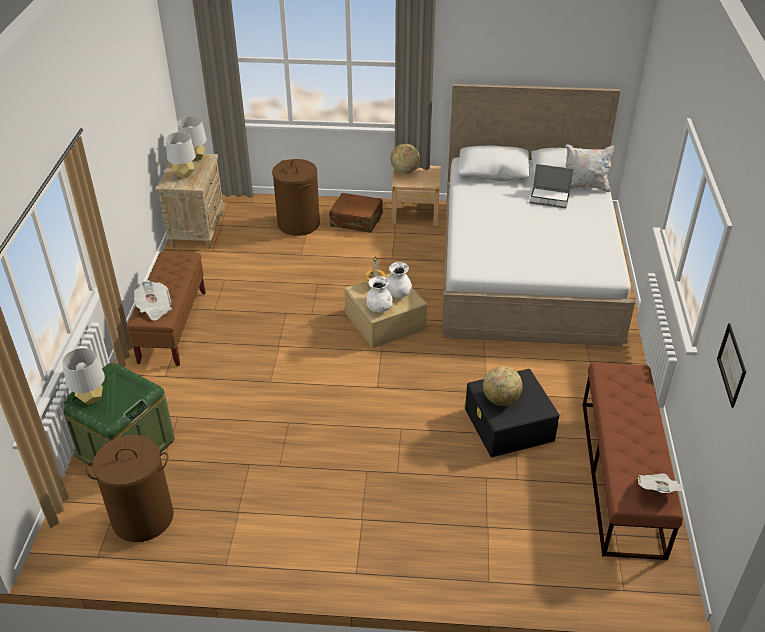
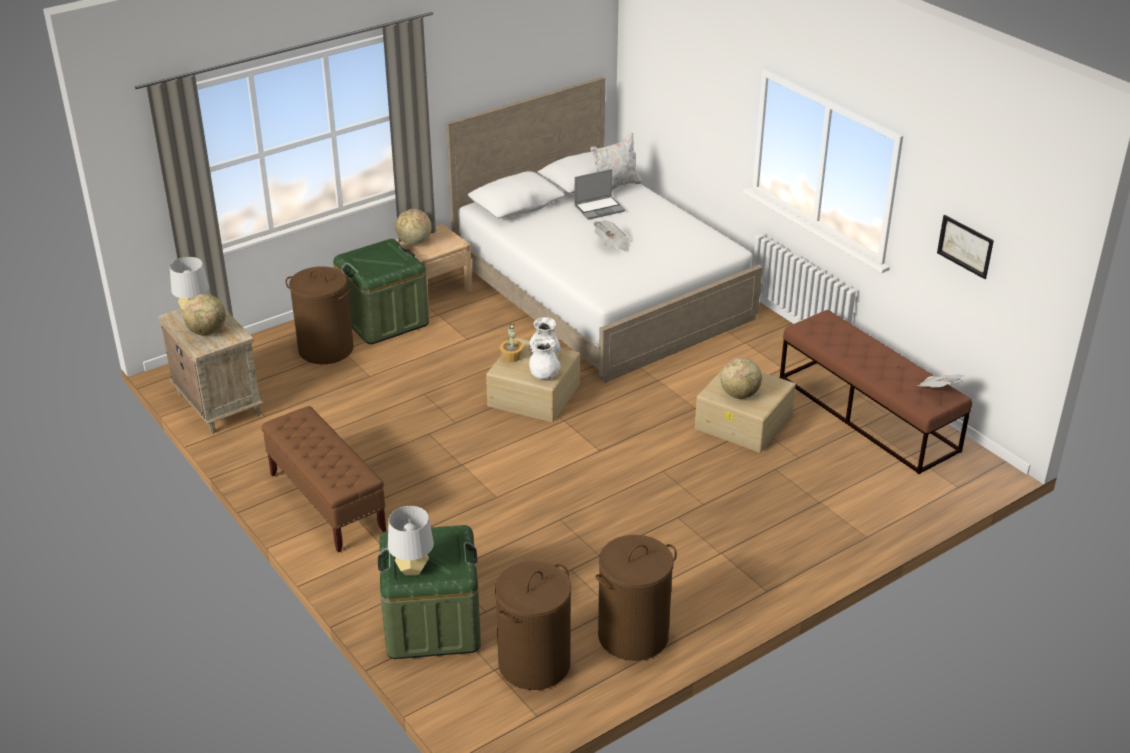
camera: 40 degrees left, 5 degrees down
newspaper [134,280,172,321] -> newspaper moved to [593,221,630,252]
grey table lamp [166,132,196,178] -> globe [183,294,226,335]
brown suitcase [329,193,383,233] -> green storage box [333,239,429,344]
black storage box [465,369,560,457] -> beige storage box [695,370,796,453]
none -> brown laundry basket [595,535,677,661]

